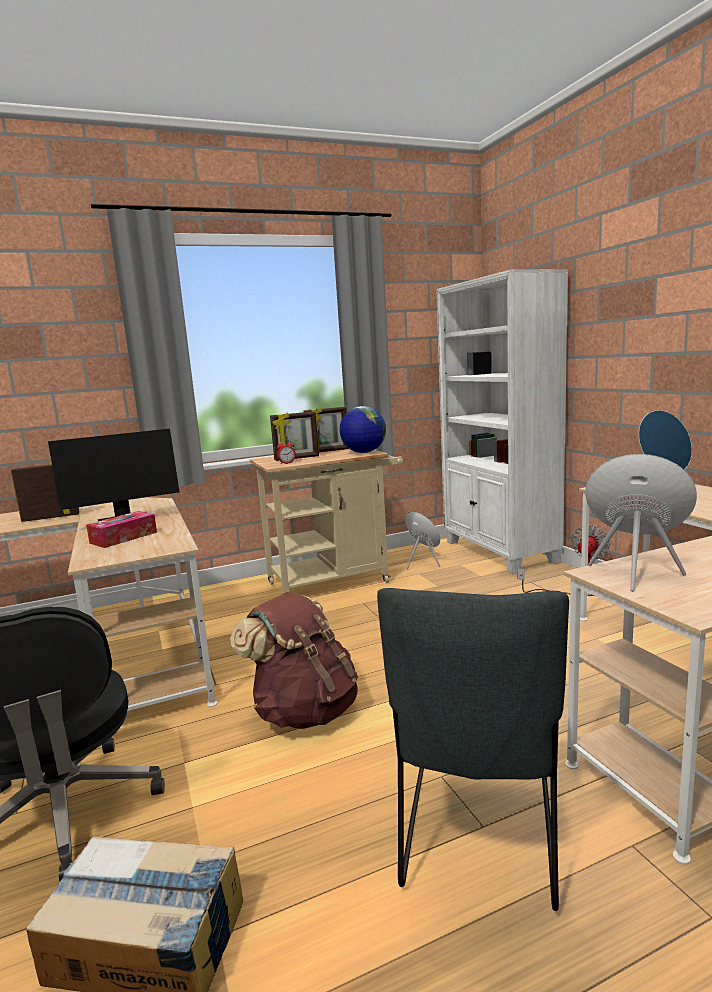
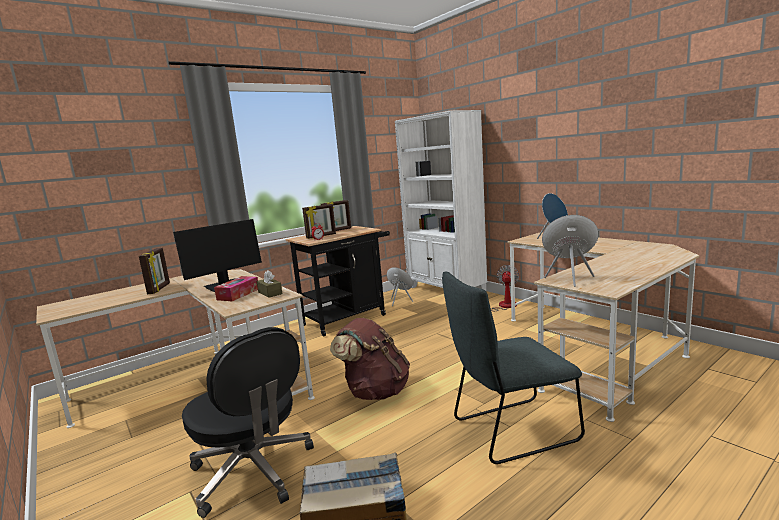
camera: 15 degrees left, 0 degrees up
picture frame [11,462,80,522] -> picture frame turned 120 degrees clockwise [139,248,170,294]
beige cart [250,449,403,594] -> black cart [286,226,390,337]
globe [340,406,386,453] -> none
grey chair [377,588,569,911] -> grey chair turned 75 degrees clockwise [442,272,585,464]
none -> brown tissue box [257,270,282,298]

